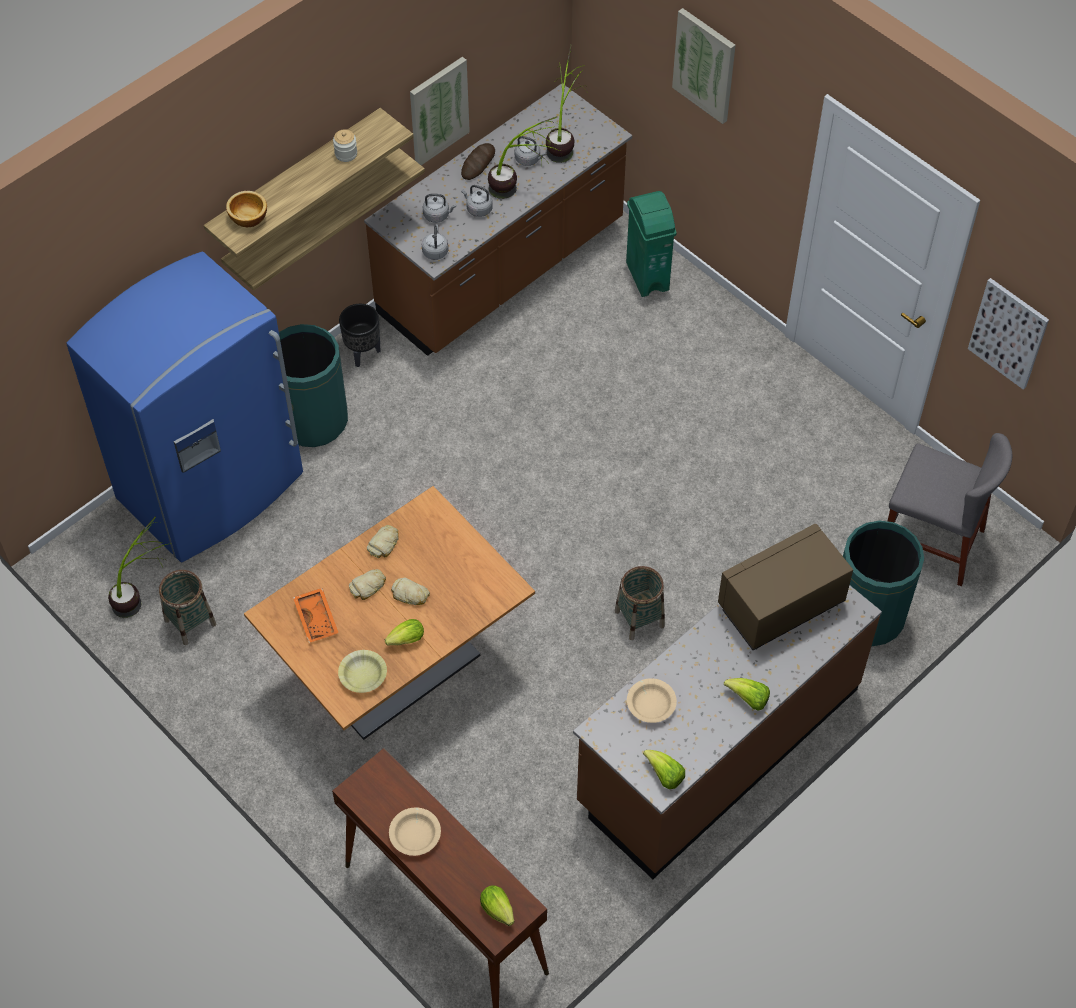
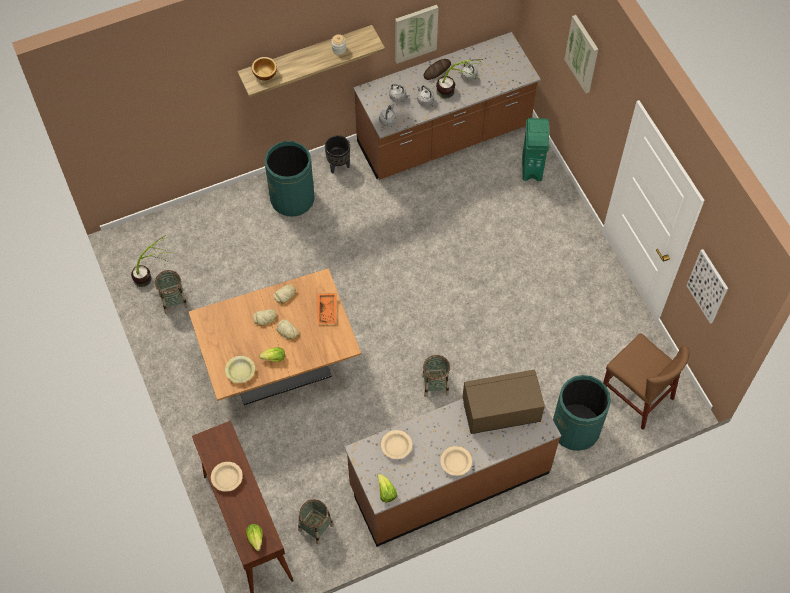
camera: 20 degrees right, 5 degrees up
blue fridge [66,252,303,562] -> none
shelf [221,148,425,291] -> none
orange tray [293,588,338,643] -> orange tray moved to [317,293,336,324]
potted plant [546,44,588,163] -> none
lettuce [724,678,770,711] -> beige bowl [441,446,472,476]
grey chair [888,433,1012,586] -> brown chair [603,333,690,430]
none -> basket [298,499,334,545]

